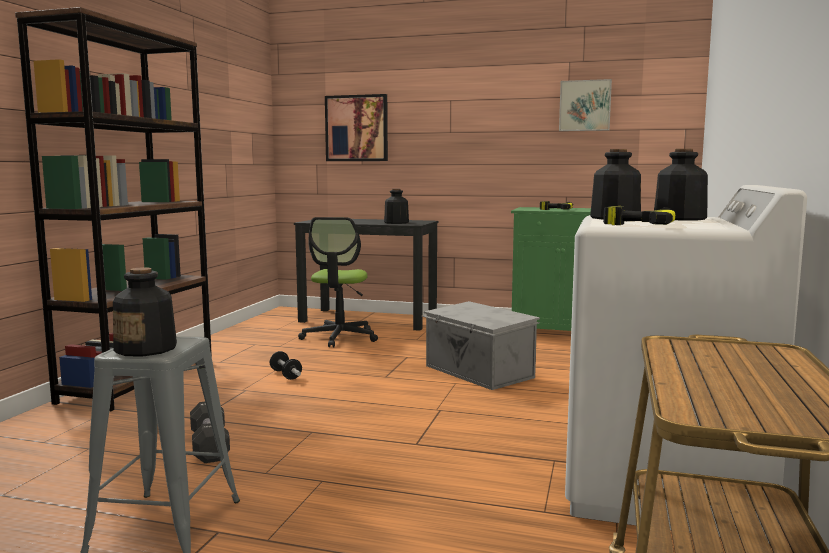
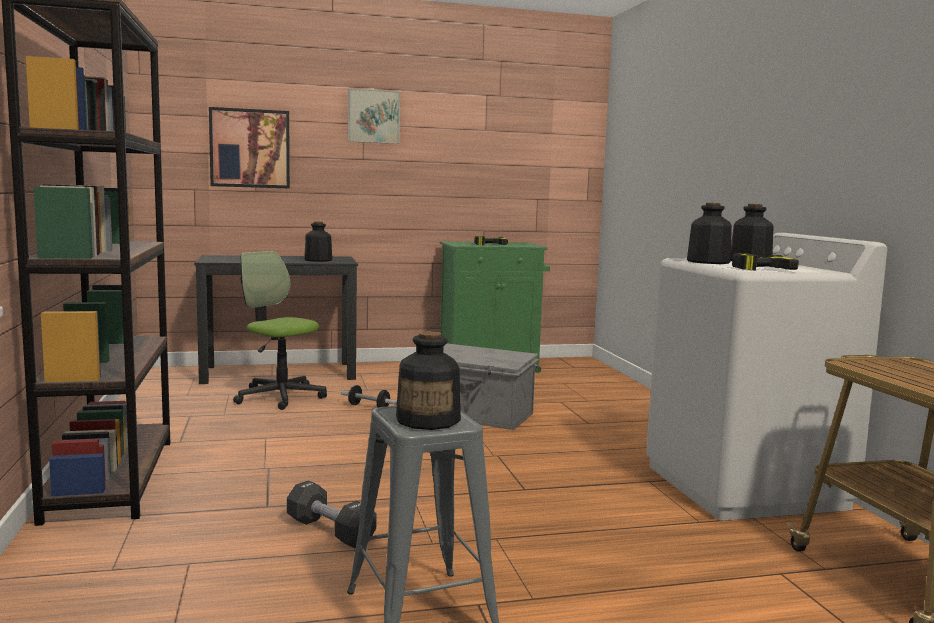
camera: 30 degrees left, 0 degrees up
dumbbell [270,351,302,380] -> dumbbell moved to [341,385,397,408]
office chair [298,217,378,347] -> office chair turned 150 degrees clockwise [233,251,327,410]
picture [559,79,612,131] -> picture moved to [348,88,400,144]

